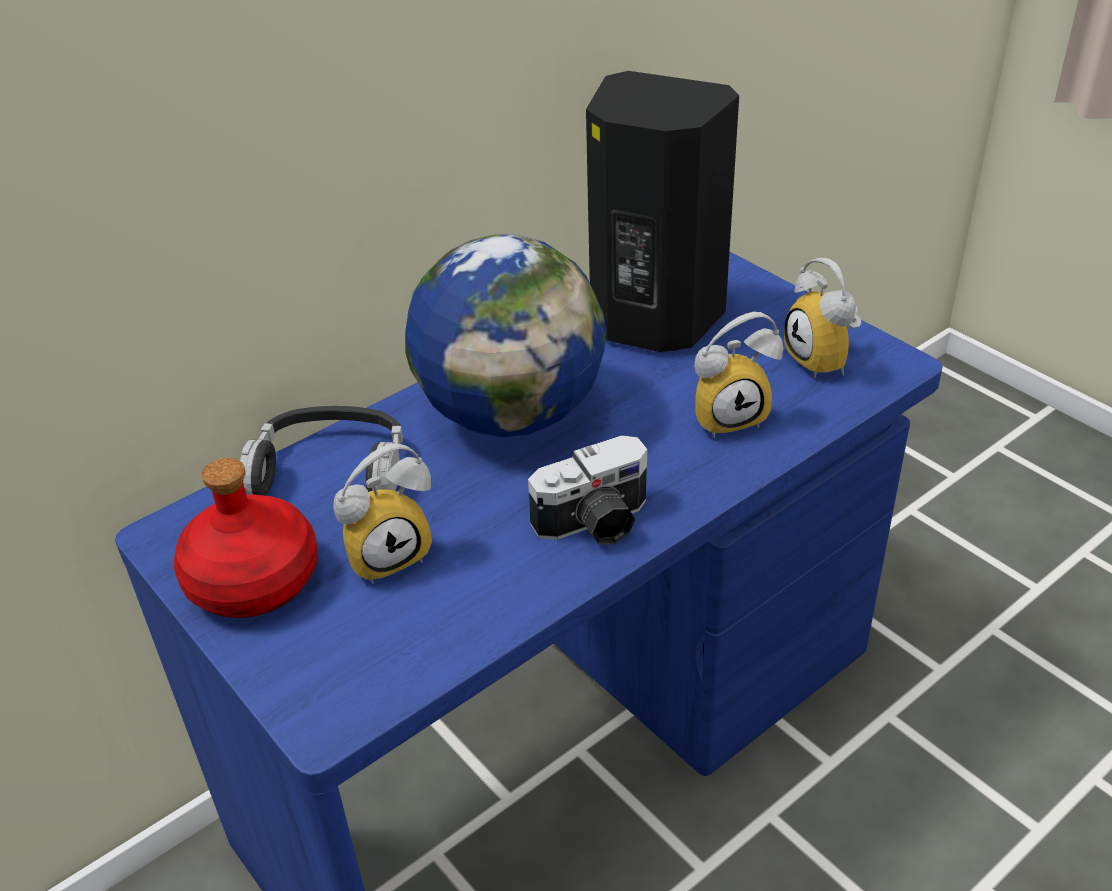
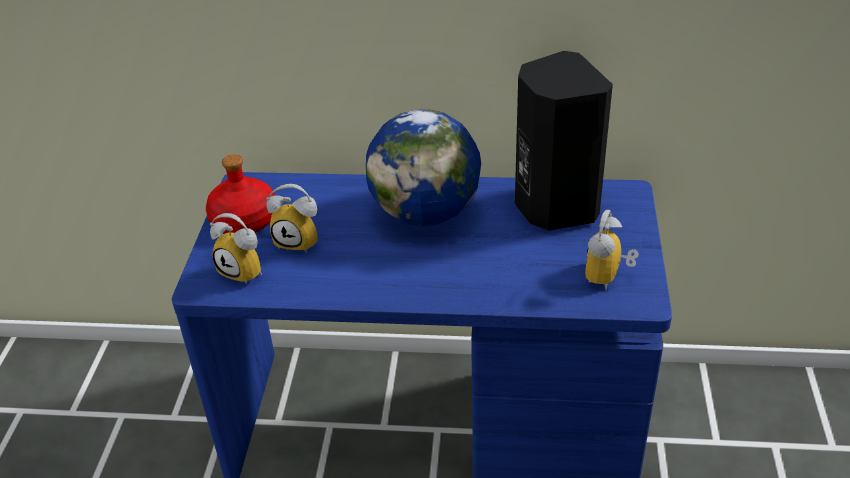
camera: 45 degrees right, 0 degrees up
headphones [240,406,403,496] -> none
camera [528,435,647,545] -> none
alarm clock [694,312,784,438] -> alarm clock moved to [210,213,262,285]

